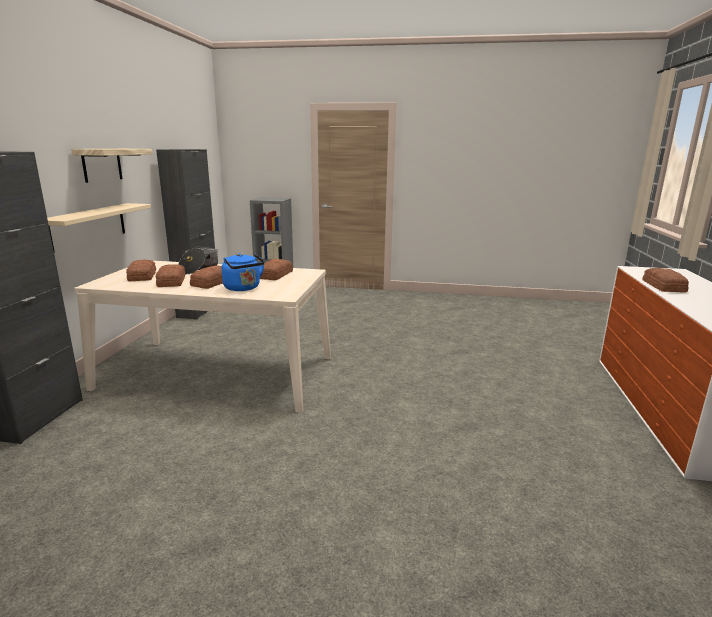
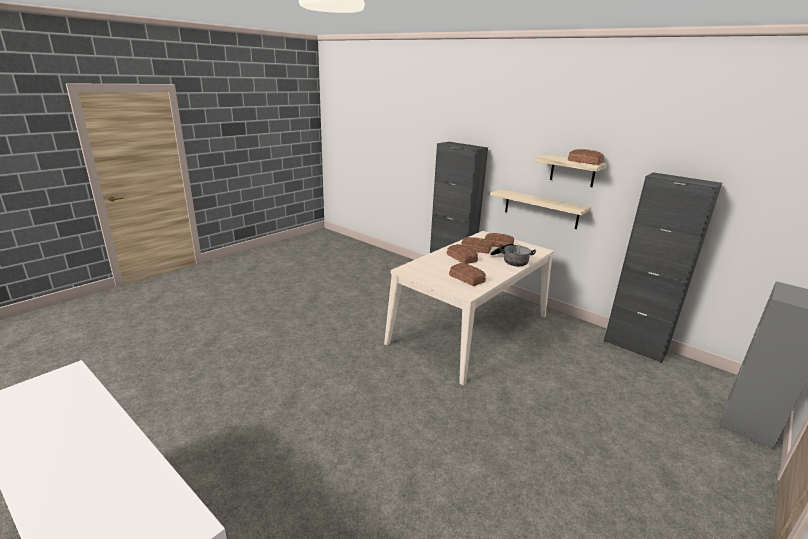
camera: 120 degrees right, 5 degrees up
blue kettle [222,253,265,291] -> none
bread [642,268,689,293] -> bread moved to [568,149,604,165]

